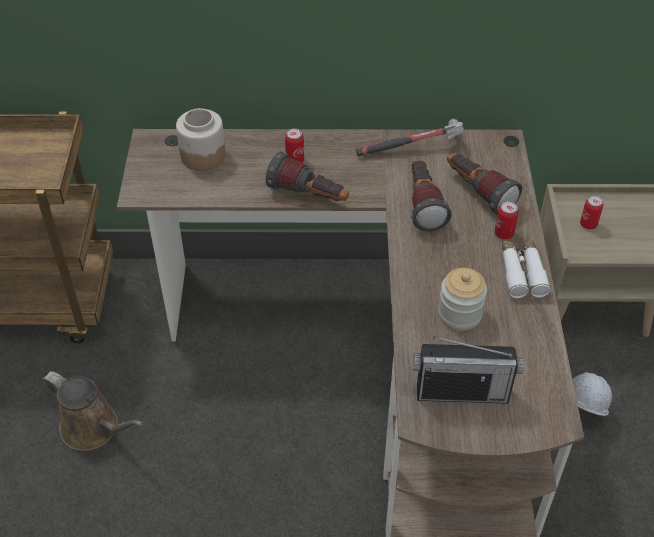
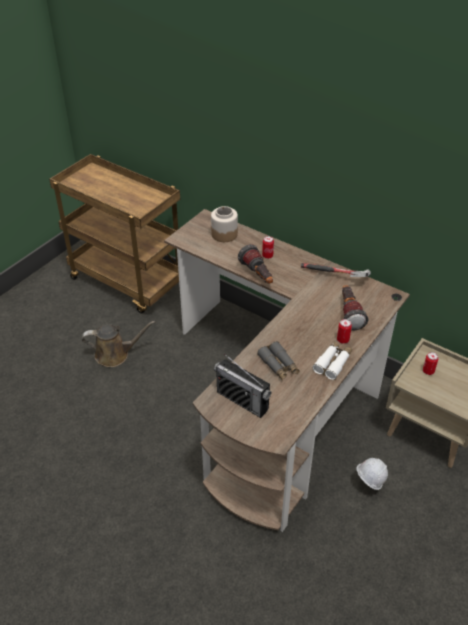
camera: 35 degrees right, 5 degrees down
brown watering can [42,371,143,451] -> brown watering can turned 75 degrees counterclockwise [82,321,156,367]
flashlight [411,158,452,231] -> none
jar [438,268,487,331] -> grey binoculars [257,341,300,380]

